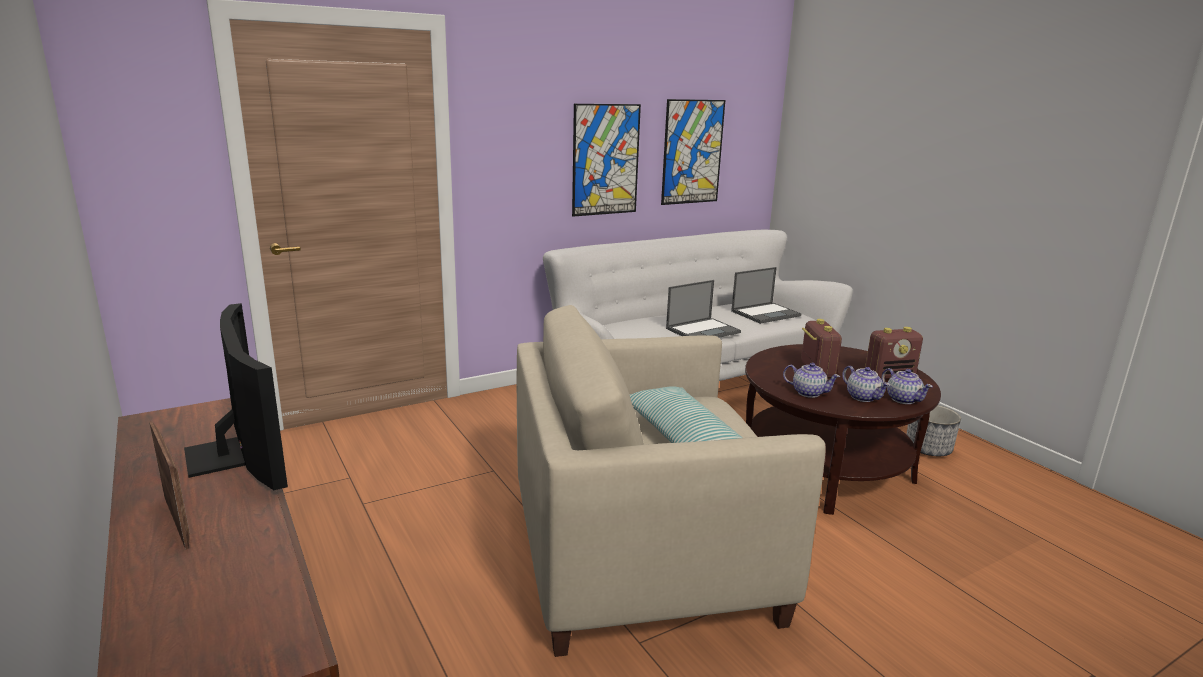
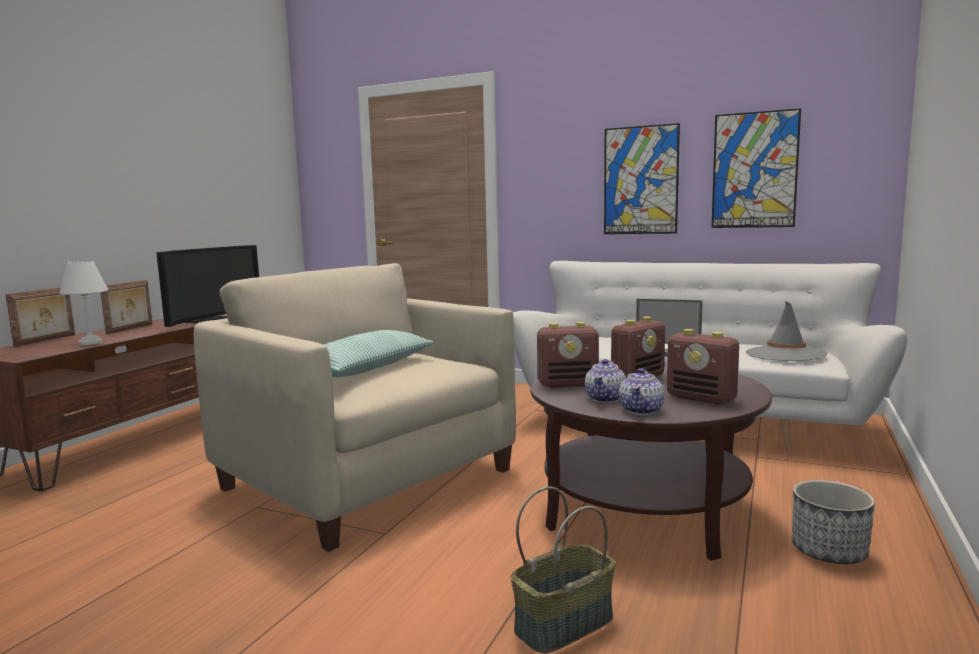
camera: 55 degrees right, 10 degrees down
laptop [731,267,802,324] -> grey hat [746,301,827,361]
teapot [783,363,840,398] -> radio [537,322,599,388]
none -> picture frame [5,288,75,347]
none -> white table lamp [59,261,108,345]
none -> basket [511,486,616,653]

